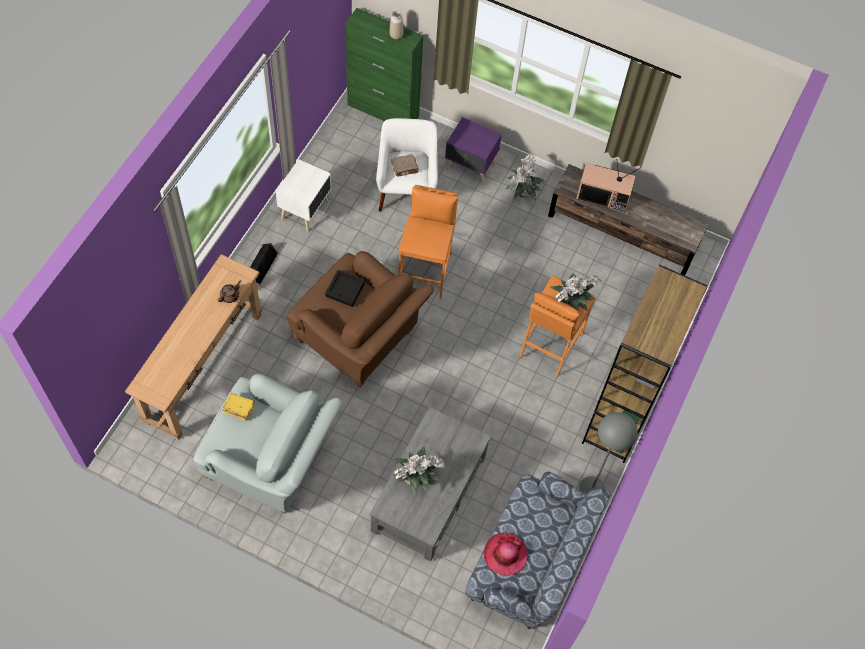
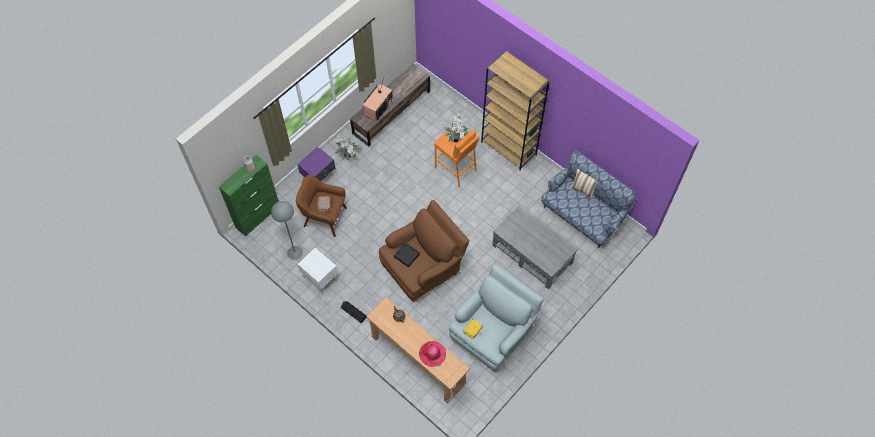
camera: 70 degrees left, 0 degrees up
white armchair [376,118,438,212] -> brown armchair [296,175,347,237]
potted plant [393,447,447,495] -> none
orange stool [398,185,459,298] -> none
hat [484,533,528,576] -> hat moved to [419,341,446,367]
grey floor lamp [579,412,638,495] -> grey floor lamp moved to [271,201,303,260]
none -> beige pillow [570,168,598,199]

